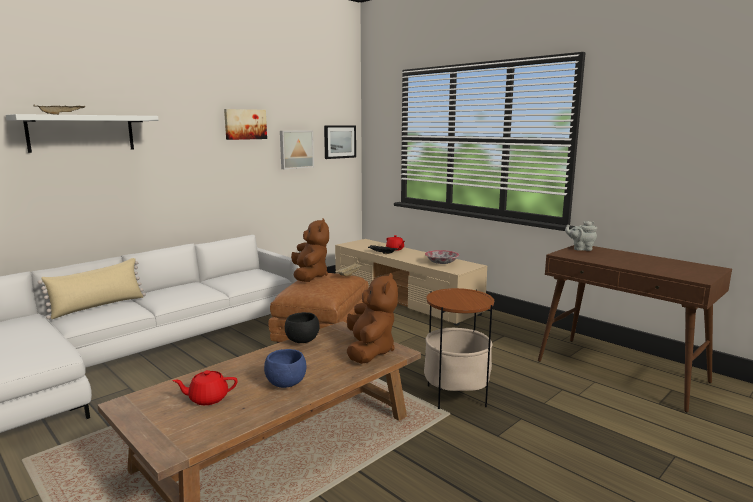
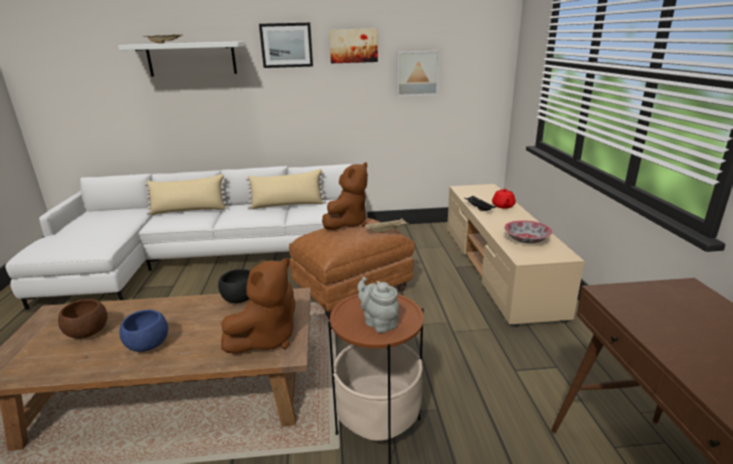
camera: 40 degrees right, 10 degrees up
red teapot [172,370,238,405] -> brown bowl [58,299,108,339]
picture [324,125,356,159] -> picture moved to [259,23,313,68]
grey teapot [565,221,597,251] -> grey teapot moved to [357,277,399,333]
none -> beige pillow [246,169,326,209]

